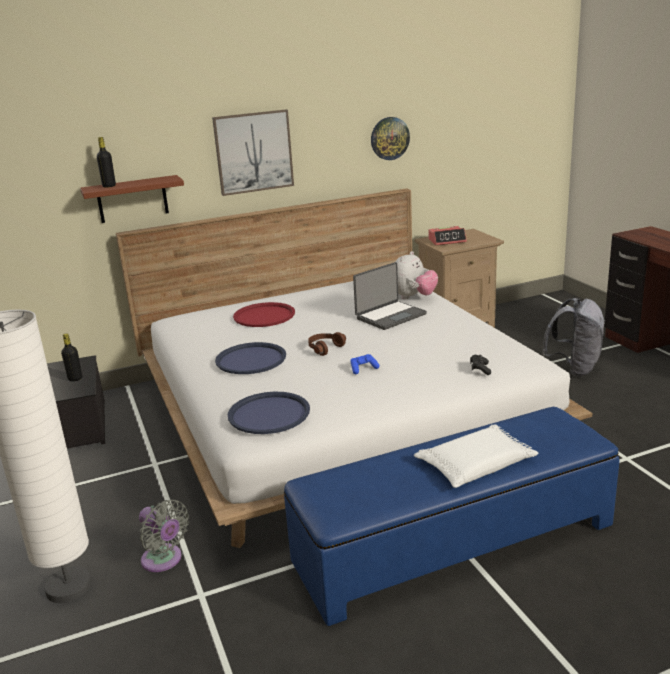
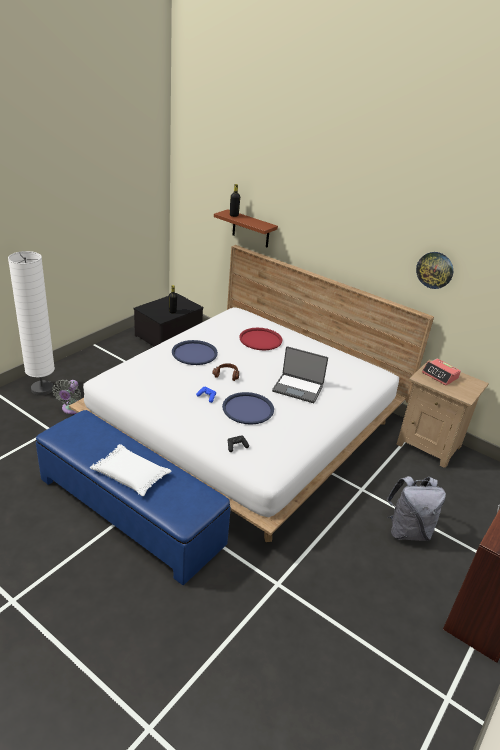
camera: 55 degrees right, 10 degrees up
picture [212,109,294,196] -> none
blue tray [227,392,310,434] -> blue tray moved to [222,392,274,425]
plush toy [395,251,438,299] -> none

